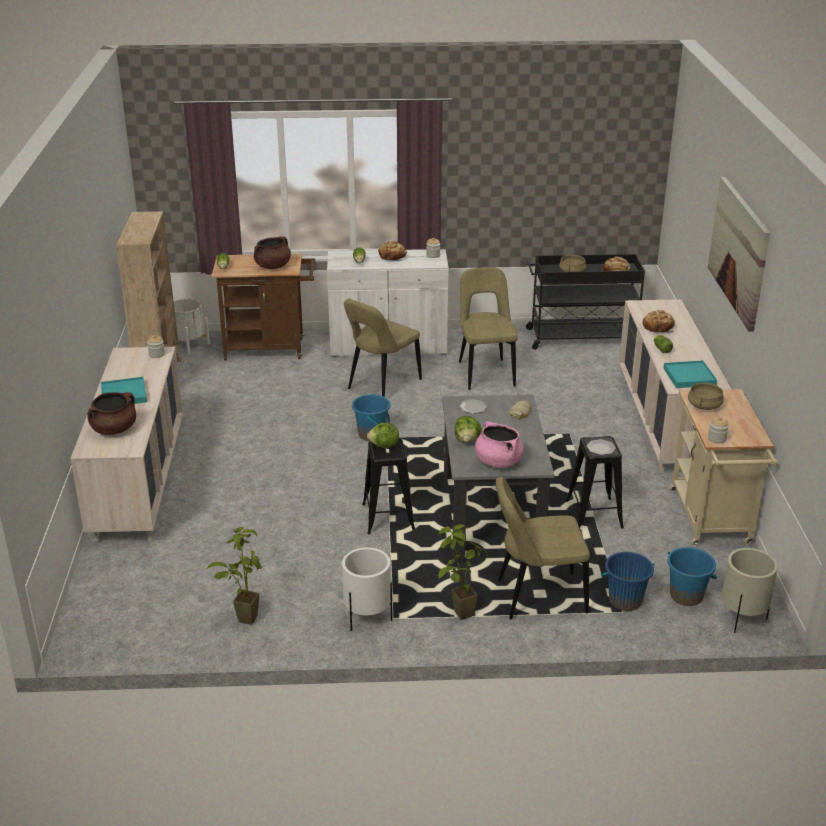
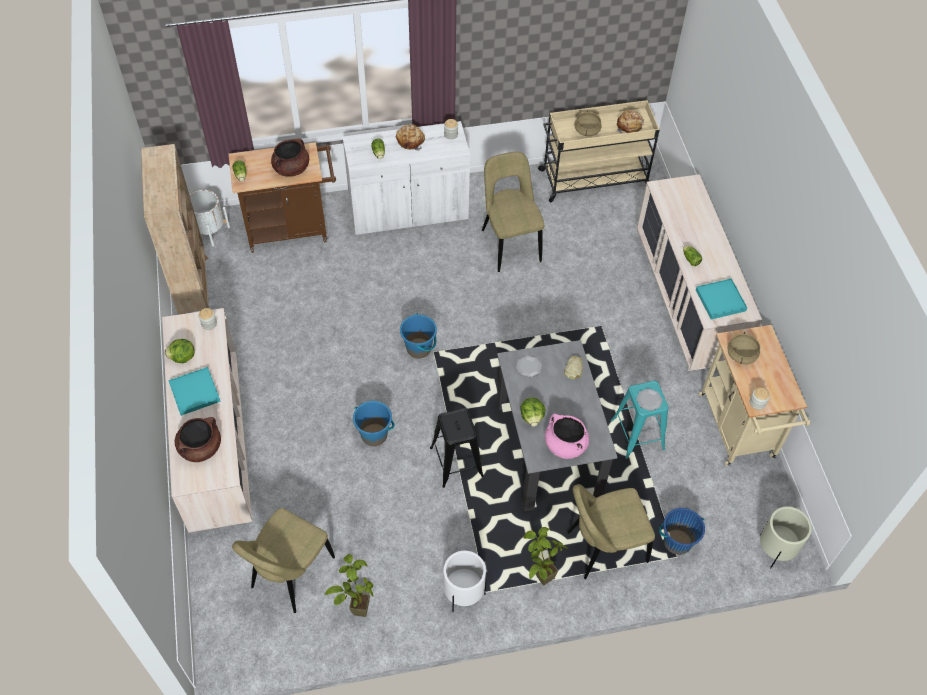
camera: 10 degrees left, 25 degrees up
beige chair [344,299,422,397] -> beige chair moved to [232,508,335,613]
lettuce [367,423,399,449] -> lettuce moved to [164,339,195,364]
black cart [526,254,645,350] -> beige cart [538,100,660,202]
black stool [566,436,624,528] -> turquoise stool [611,381,669,459]
bread [643,310,675,333] -> none
blue bucket [667,547,717,606] -> blue bucket moved to [353,401,395,446]
picture [708,177,770,332] -> none

